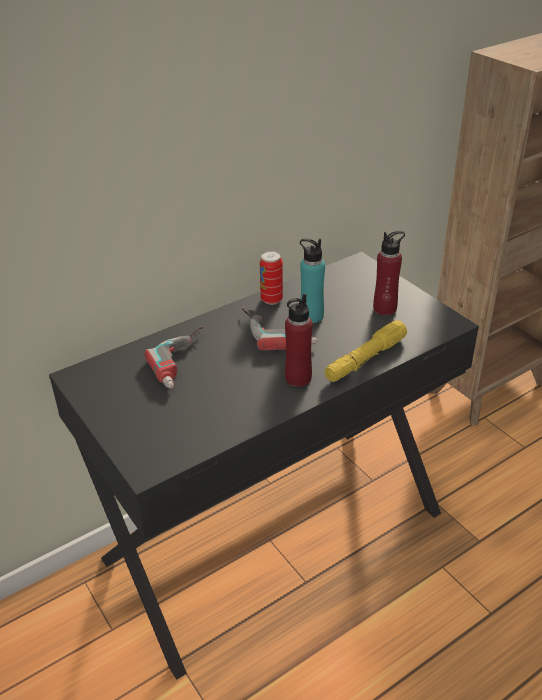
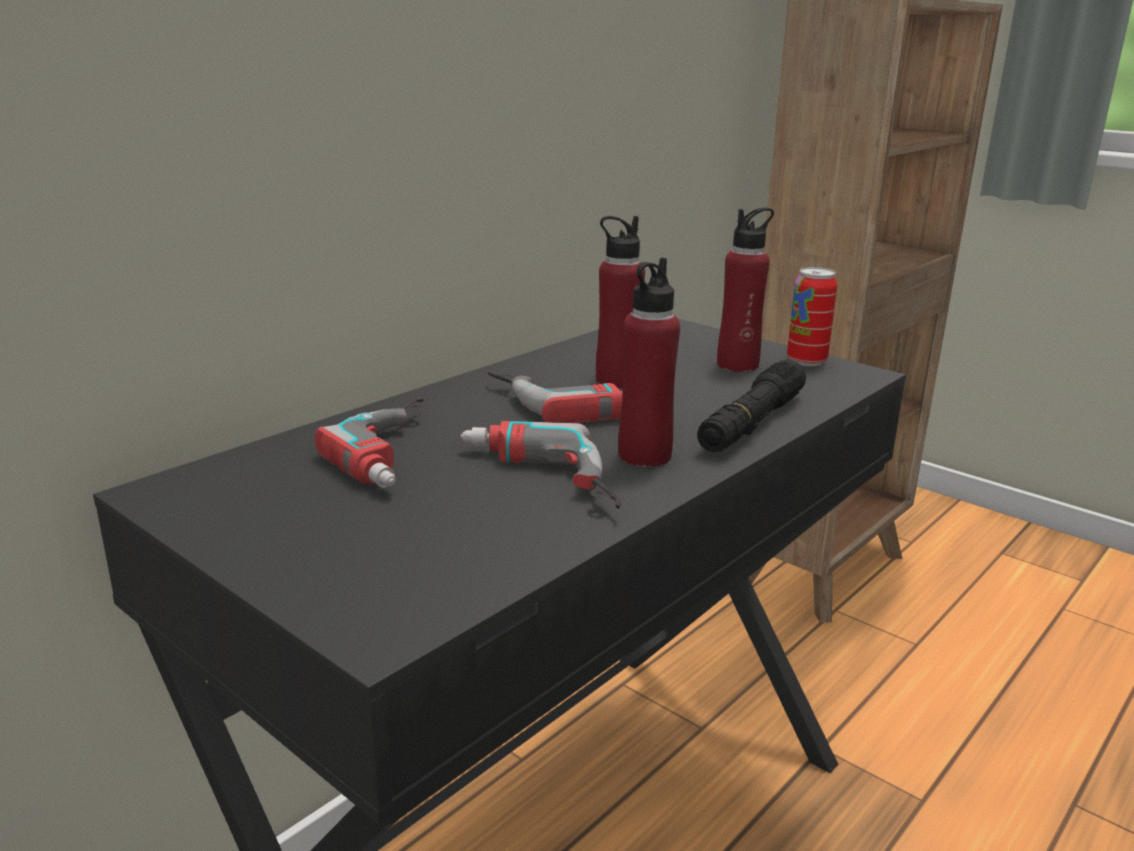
camera: 15 degrees left, 15 degrees down
can [260,251,283,305] -> can moved to [787,267,837,366]
turquoise bottle [300,238,325,323] -> red bottle [596,216,645,388]
yellow flashlight [325,320,407,382] -> black flashlight [697,359,806,452]
none -> power drill [460,421,621,509]

